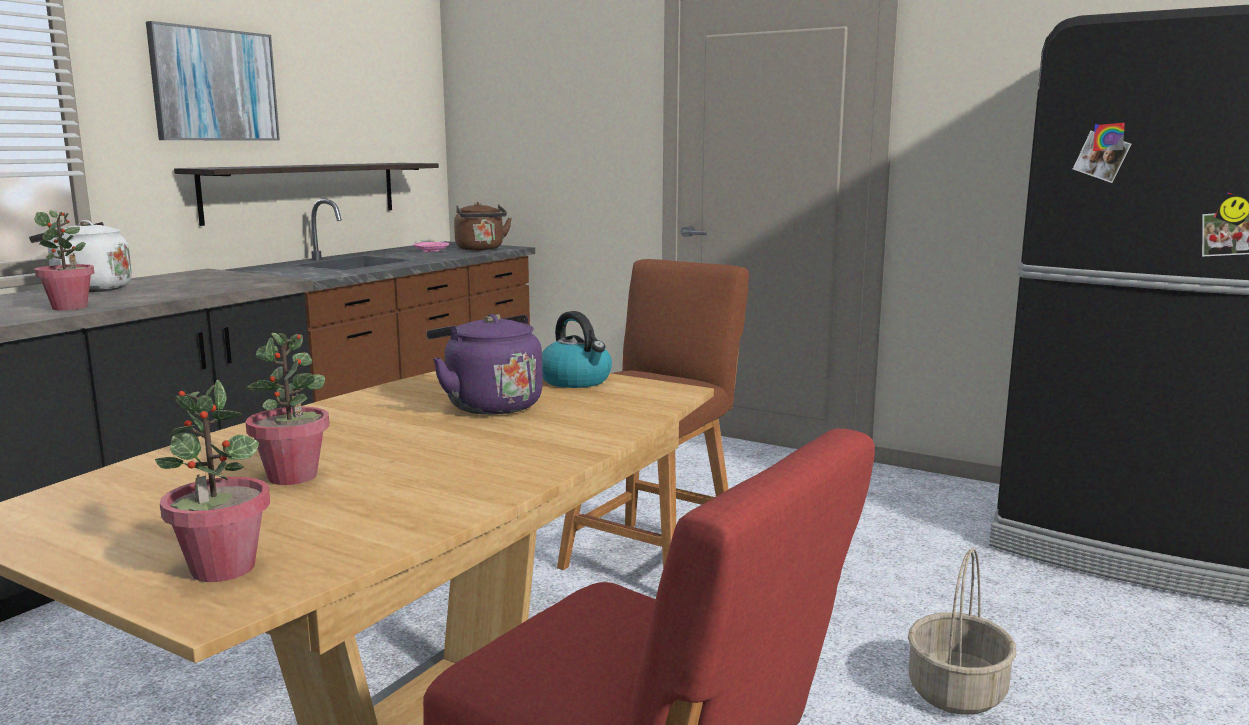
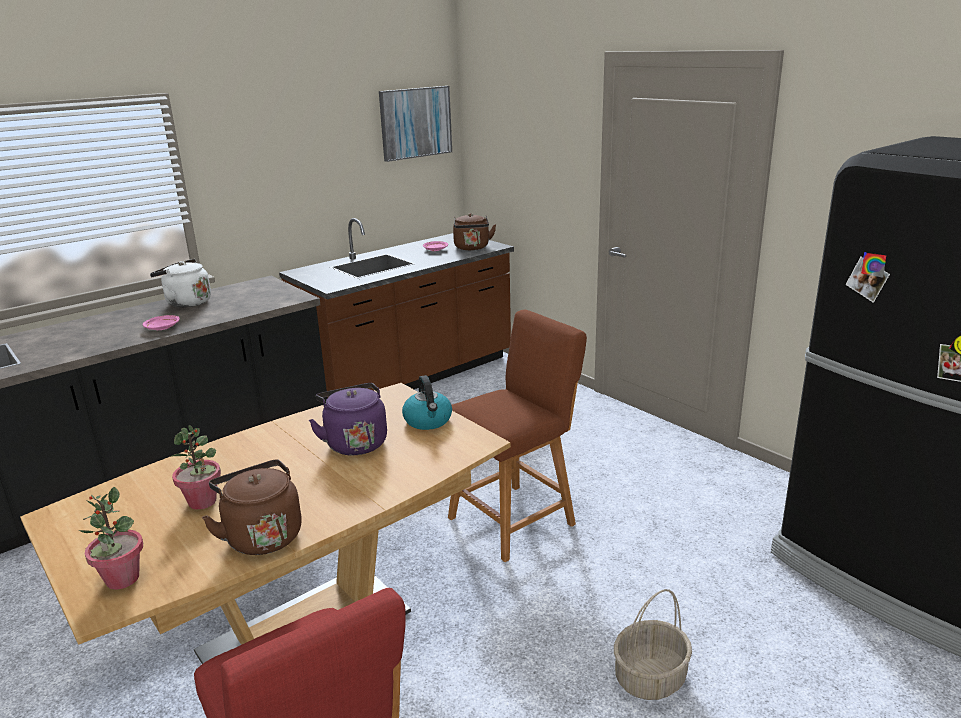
camera: 20 degrees right, 10 degrees up
potted plant [35,210,94,311] -> pink plate [143,315,180,330]
picture [146,21,280,141] -> picture moved to [379,86,452,162]
shelf [174,163,439,226] -> none
none -> brown kettle [202,459,302,555]

